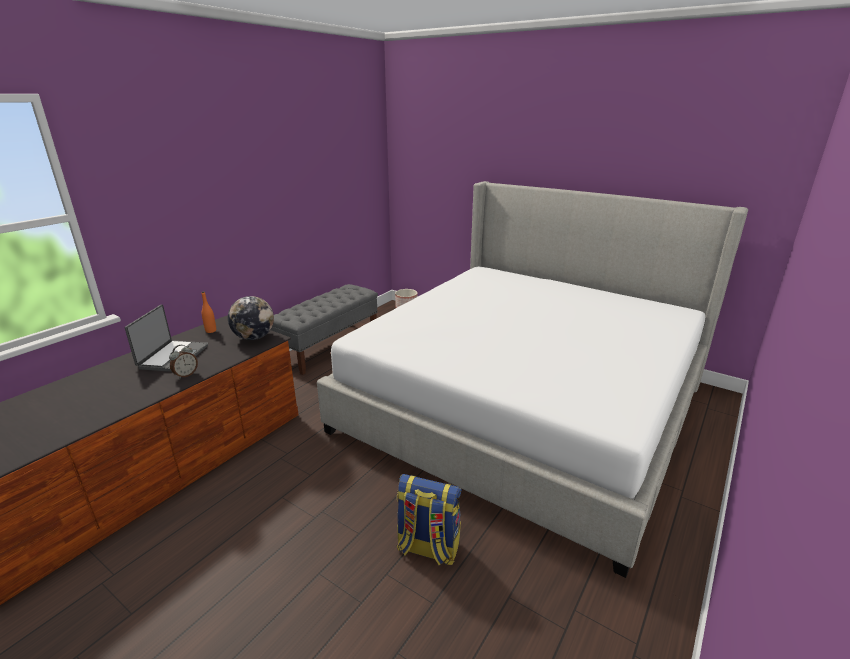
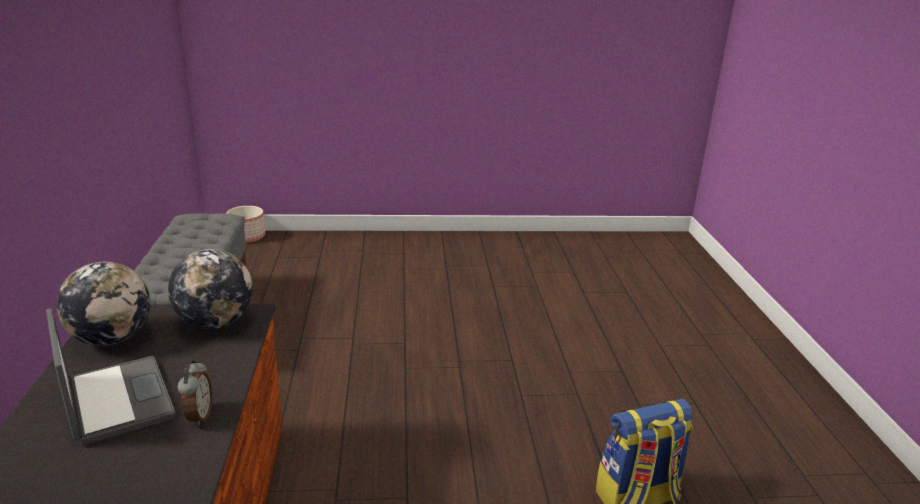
camera: 40 degrees left, 0 degrees up
orange bottle [202,291,216,333] -> globe [56,262,150,346]
bed [317,181,748,578] -> none

